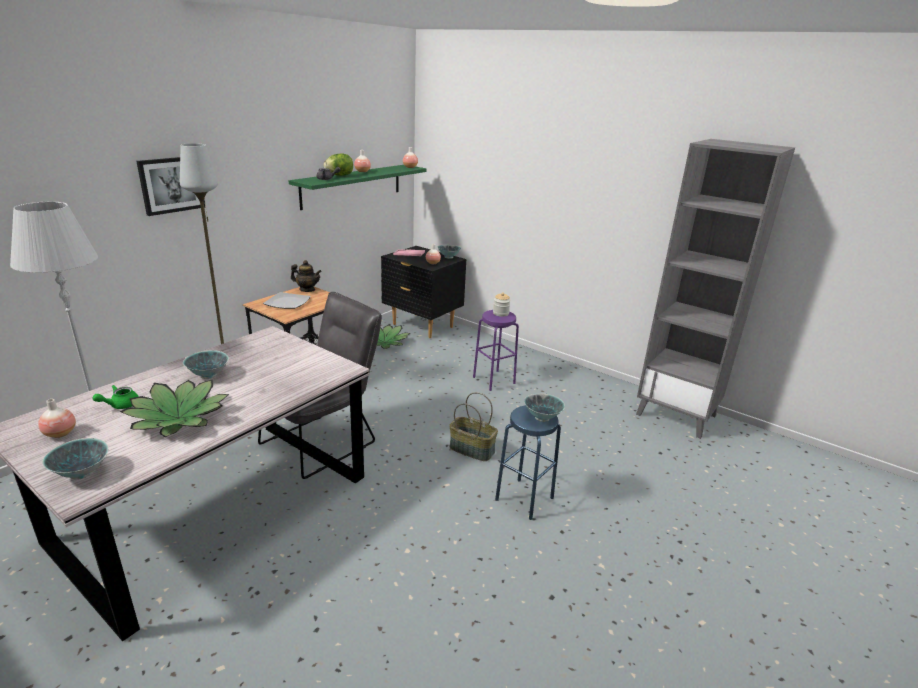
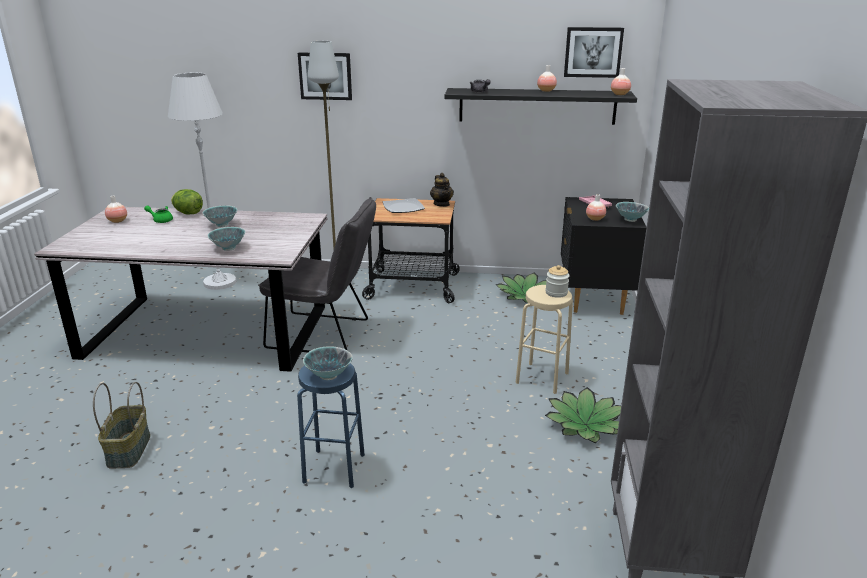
camera: 60 degrees right, 0 degrees up
bowl [42,438,108,480] -> bowl moved to [208,227,245,251]
potted plant [120,380,229,437] -> potted plant moved to [545,387,621,443]
green shelf [289,165,427,210] -> black shelf [445,88,637,125]
lettuce [323,153,353,176] -> lettuce moved to [171,189,203,215]
basket [449,392,498,461] -> basket moved to [93,382,150,469]
purple stool [473,310,519,391] -> beige stool [516,285,573,394]
none -> picture [564,27,624,78]

